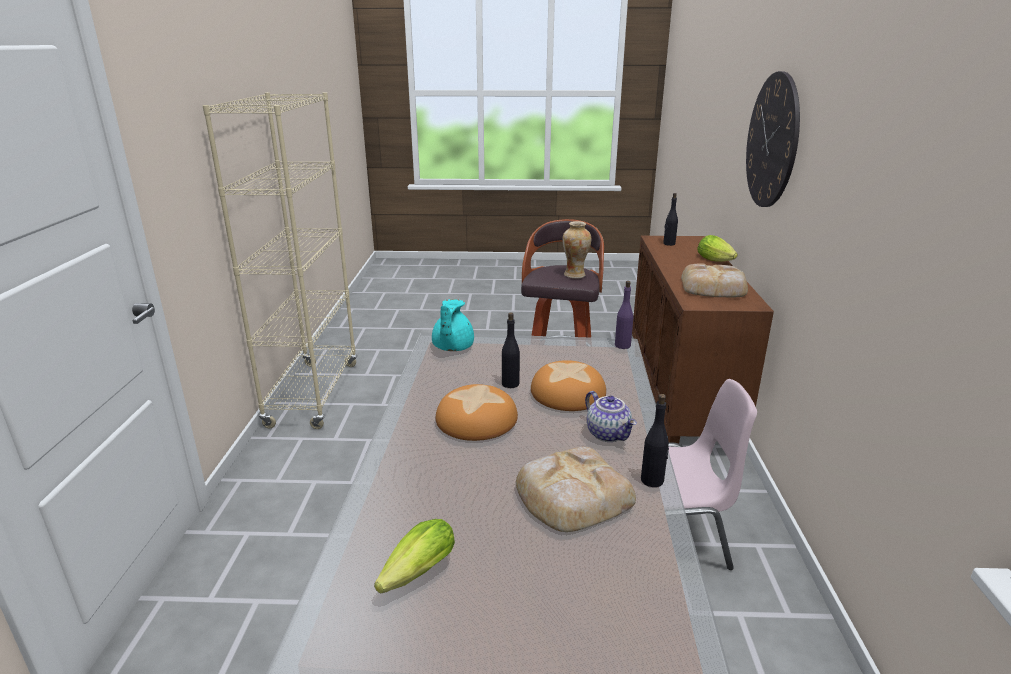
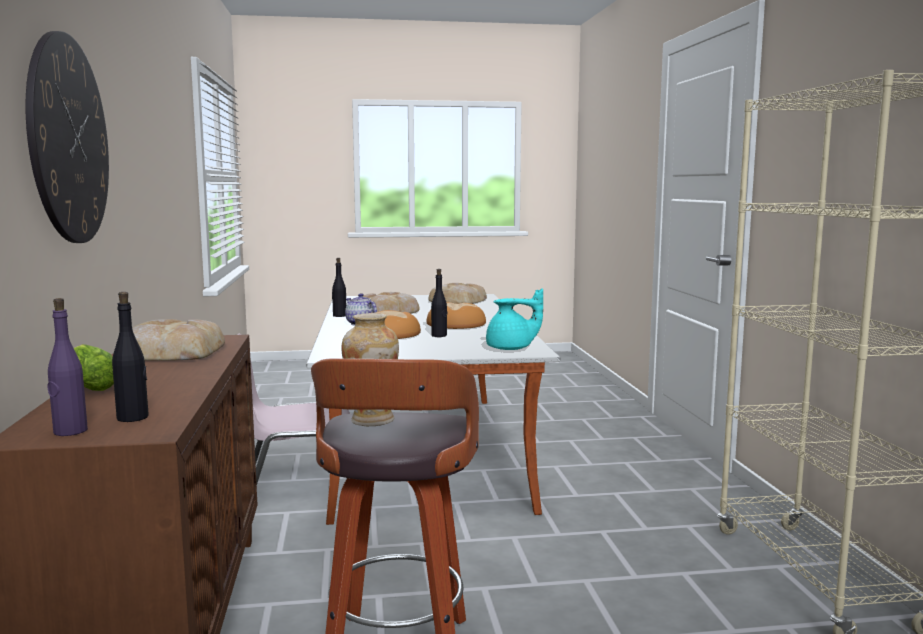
camera: 170 degrees right, 15 degrees down
lettuce [374,519,455,594] -> bread [428,283,487,304]
turquoise teapot [432,299,474,351] -> turquoise teapot turned 90 degrees clockwise [486,288,543,350]
purple bottle [615,281,633,349] -> purple bottle moved to [47,298,88,436]

